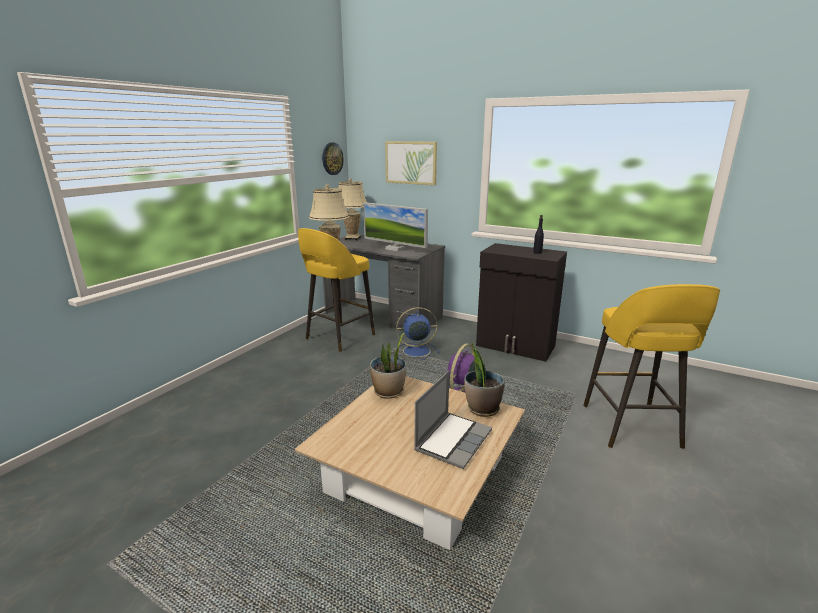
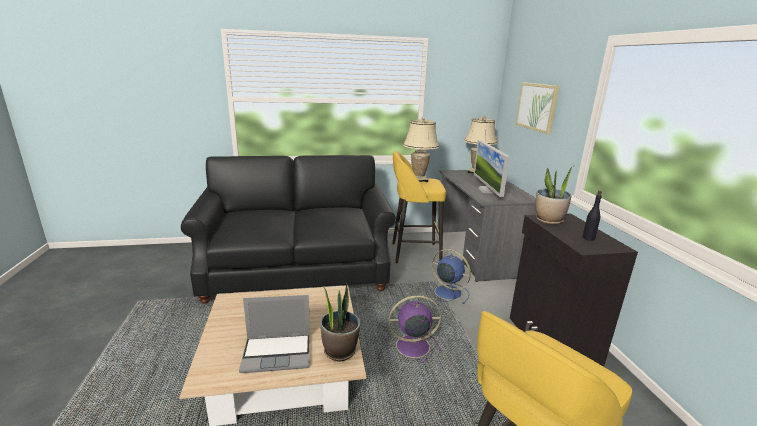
camera: 50 degrees right, 0 degrees up
wall clock [322,142,344,175] -> none
potted plant [370,332,406,399] -> potted plant moved to [535,166,573,225]
none -> black sofa [181,155,396,304]

